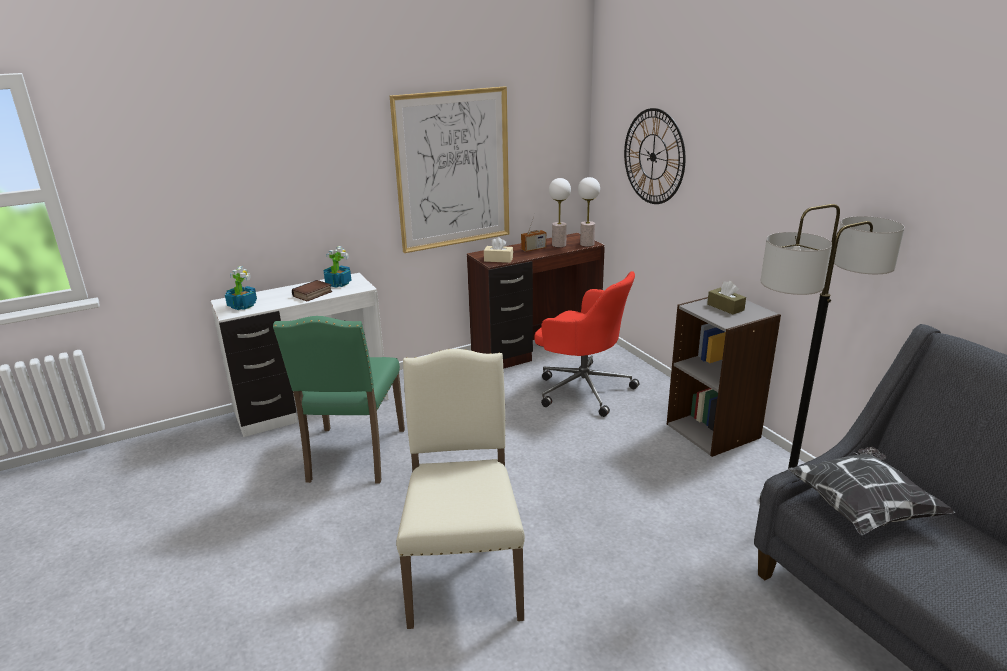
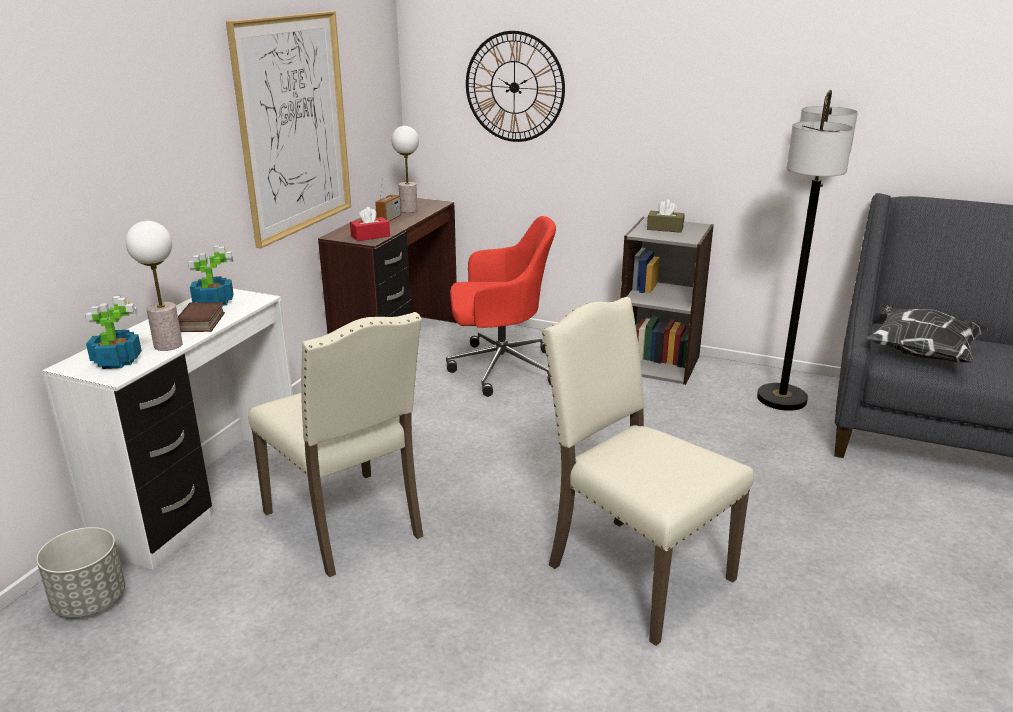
camera: 40 degrees left, 0 degrees up
green chair [273,316,405,484] -> beige chair [248,312,424,577]
beige tissue box [484,237,513,263] -> red tissue box [350,207,390,241]
table lamp [578,177,600,247] -> table lamp moved to [126,221,183,351]
none -> grey planter [36,527,125,618]

